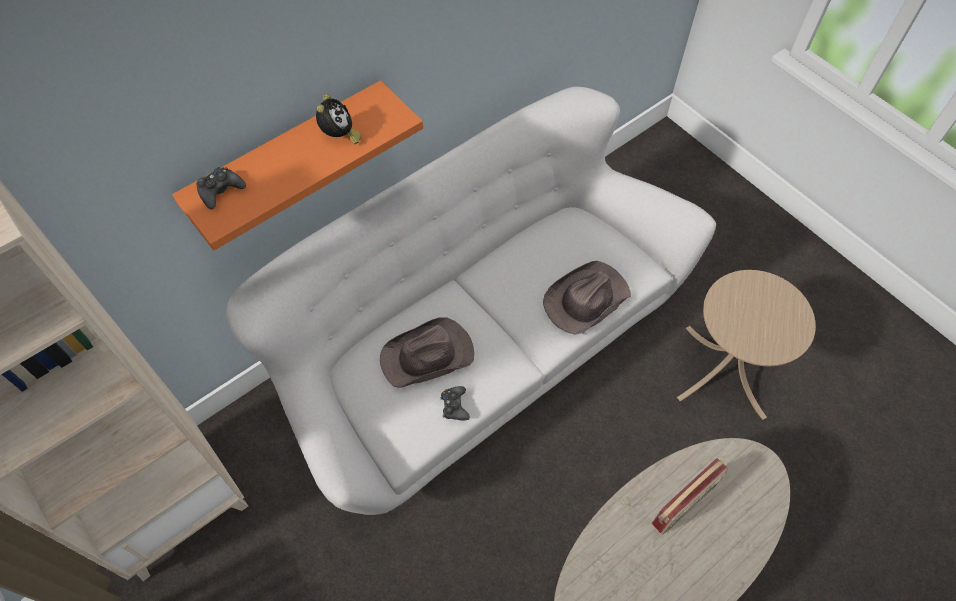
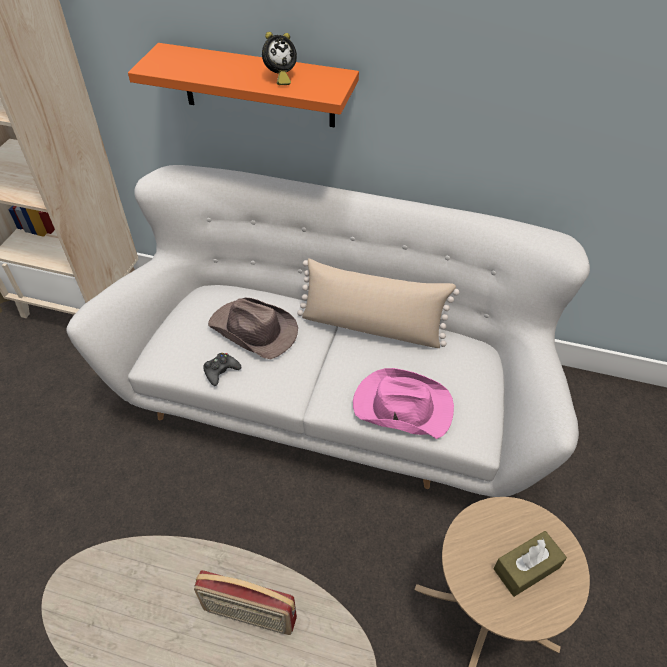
camera: 55 degrees right, 10 degrees down
black game controller [196,167,246,209] -> none
brown hat [543,261,631,335] -> pink hat [353,368,454,439]
none -> beige pillow [297,258,459,348]
none -> brown tissue box [494,531,567,597]

